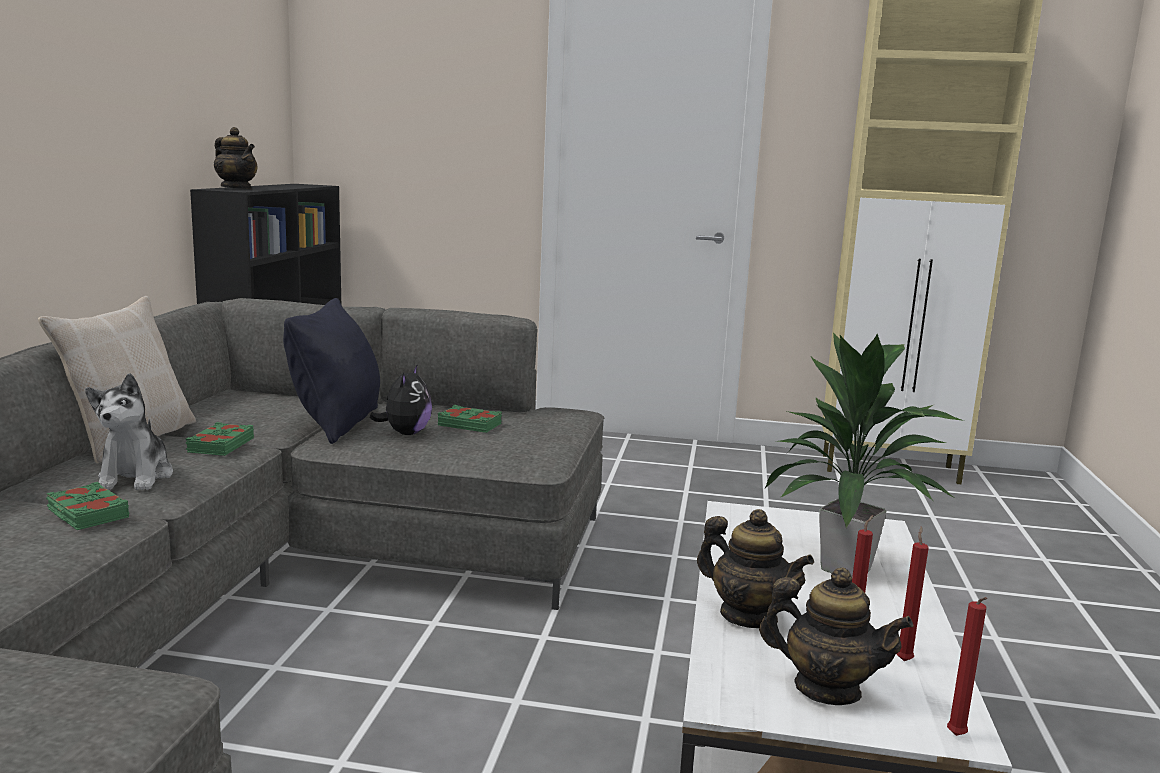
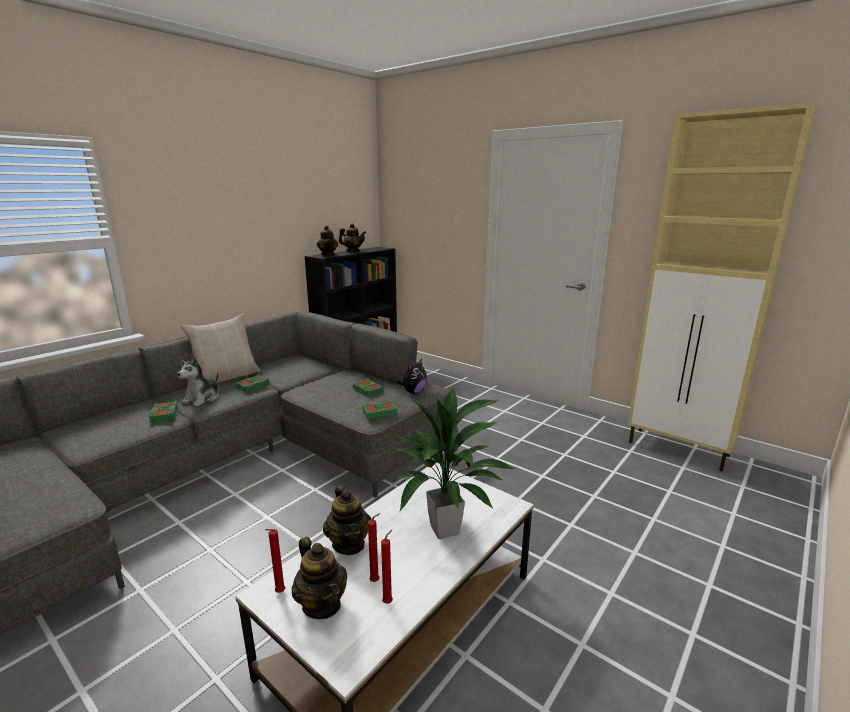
camera: 30 degrees right, 5 degrees up
black pillow [283,298,380,444] -> none
plush toy [369,365,432,435] -> plush toy moved to [397,359,427,394]
red candle [947,597,987,736] -> red candle moved to [265,529,285,593]
none -> teapot [339,224,366,252]
none -> green book [362,400,397,419]

